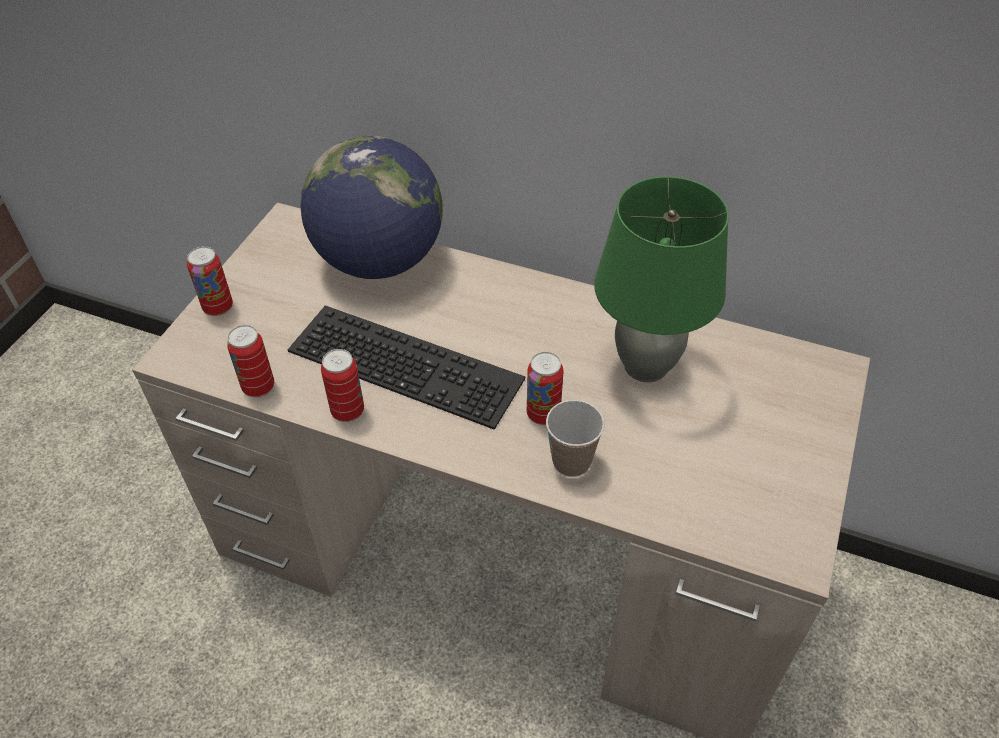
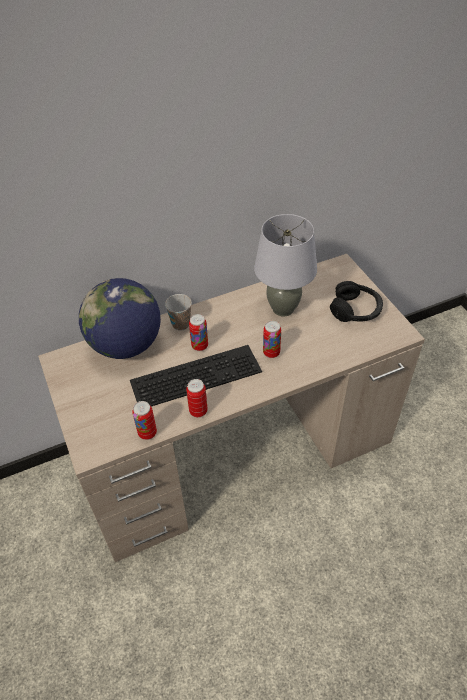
camera: 45 degrees left, 0 degrees up
can [187,246,233,316] -> can moved to [189,314,208,351]
cup [546,400,605,477] -> cup moved to [165,294,192,331]
green table lamp [594,176,729,382] -> grey table lamp [254,214,317,316]
none -> black headphones [330,281,383,322]

